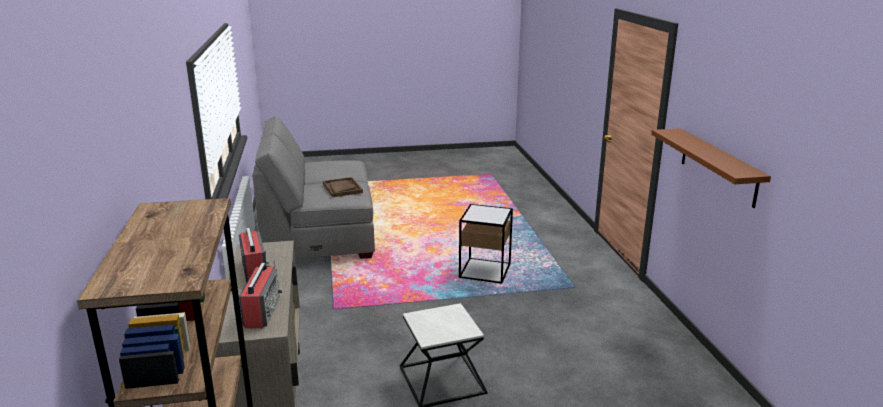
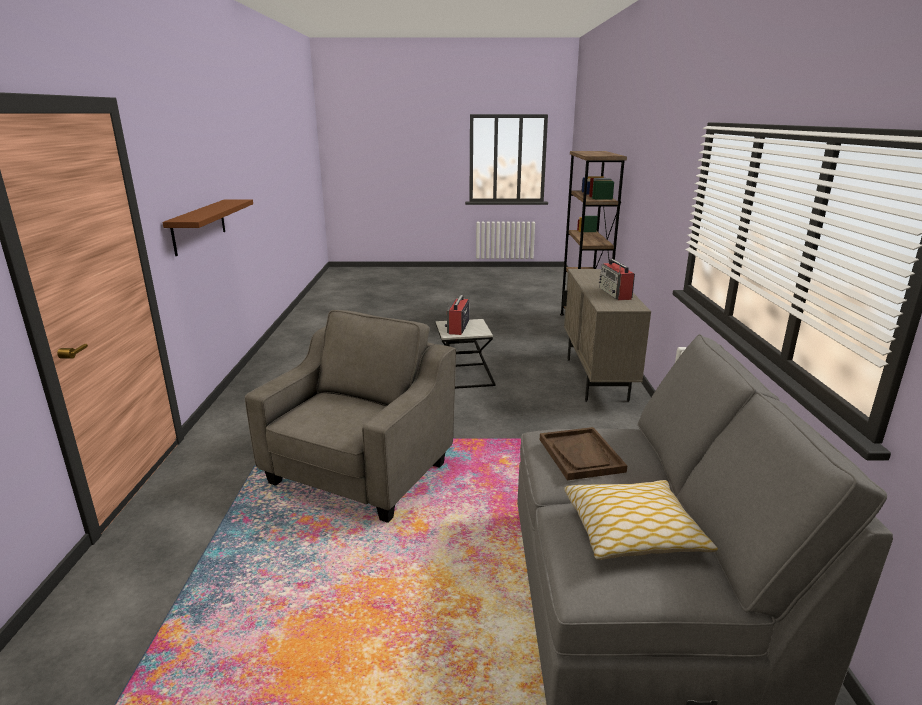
camera: 170 degrees left, 0 degrees up
radio [239,259,282,329] -> radio moved to [445,295,469,335]
side table [459,204,513,284] -> grey armchair [245,310,456,523]
none -> pillow [564,480,718,560]

